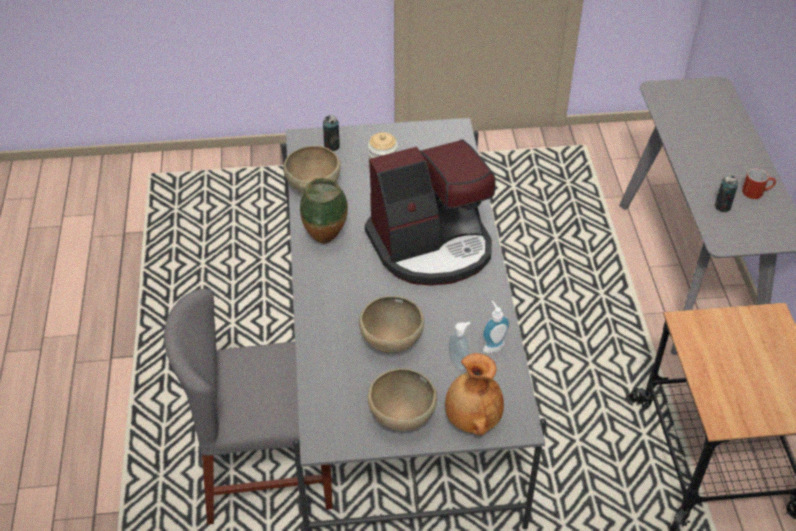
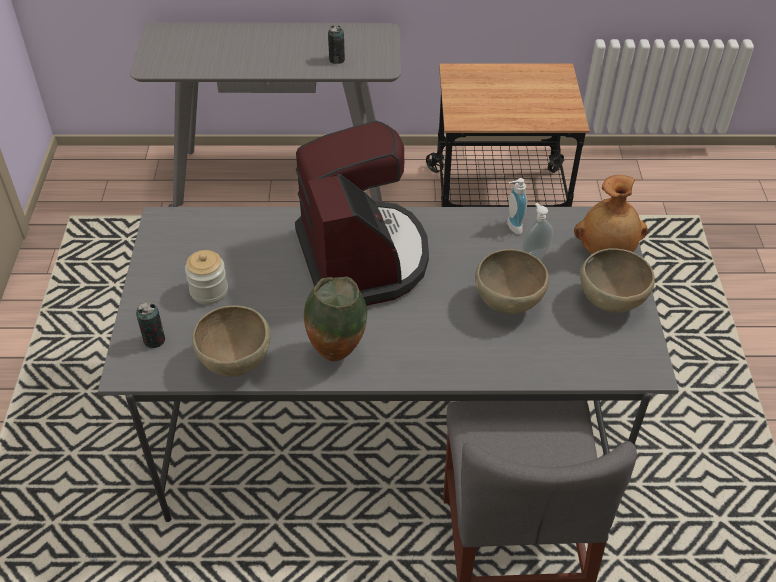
camera: 85 degrees left, 0 degrees up
red mug [742,168,776,199] -> none

